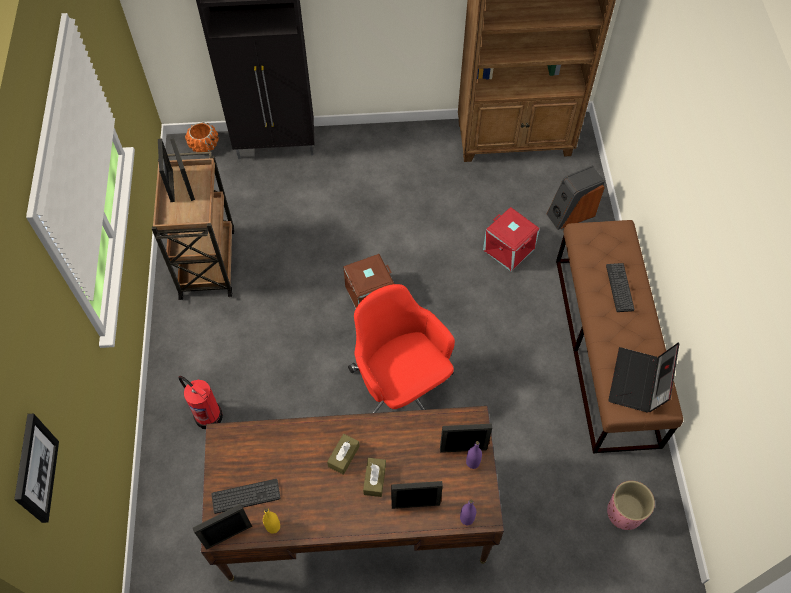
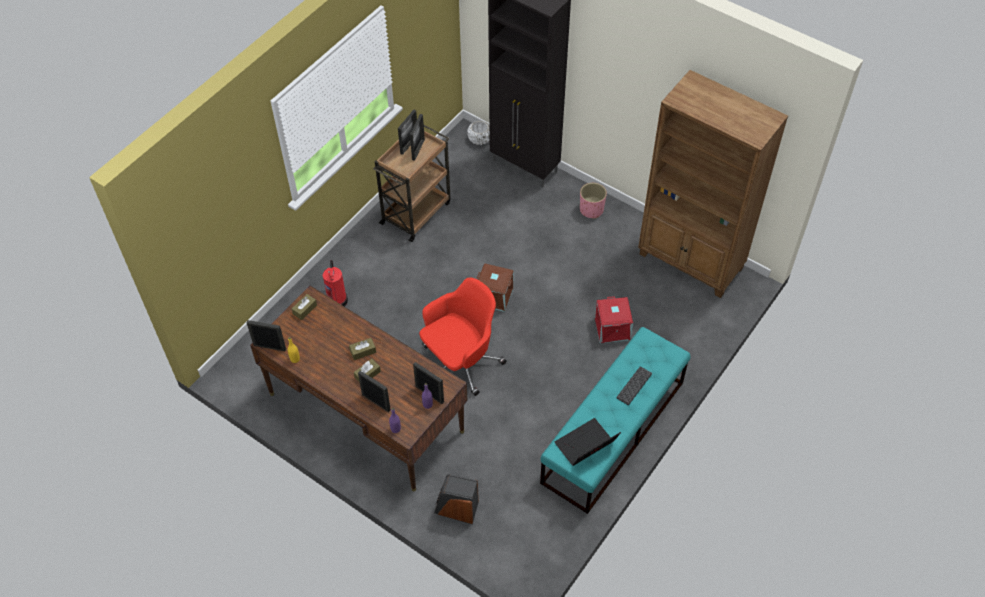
camera: 40 degrees right, 5 degrees down
picture [14,413,59,523] -> none
orange planter [185,122,219,152] -> white planter [467,120,490,145]
keyboard [211,479,281,514] -> none
red office chair [348,284,455,413] -> red office chair turned 45 degrees clockwise [419,277,507,396]
speaker [547,165,605,230] -> speaker moved to [434,475,479,524]
brown bench [556,220,683,454] -> turquoise bench [540,327,691,514]
pink planter [607,481,655,530] -> pink planter moved to [580,183,607,219]
none -> brown tissue box [292,294,317,320]

